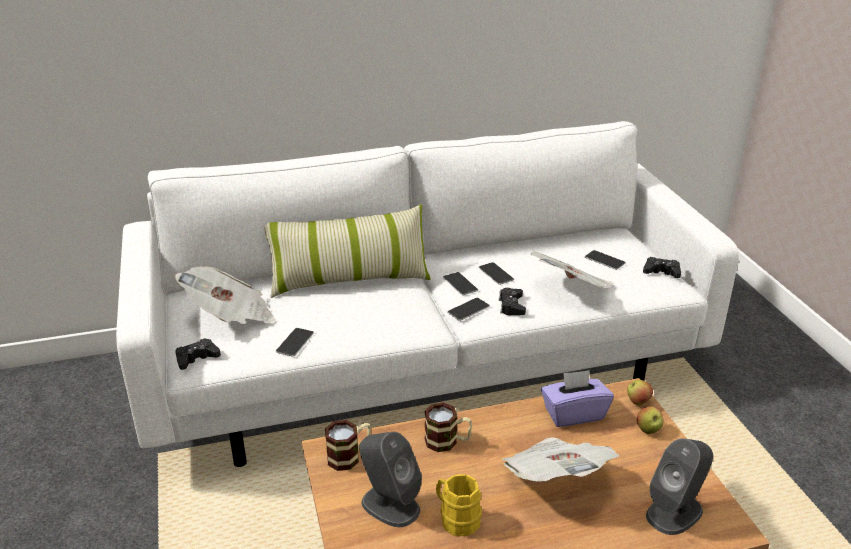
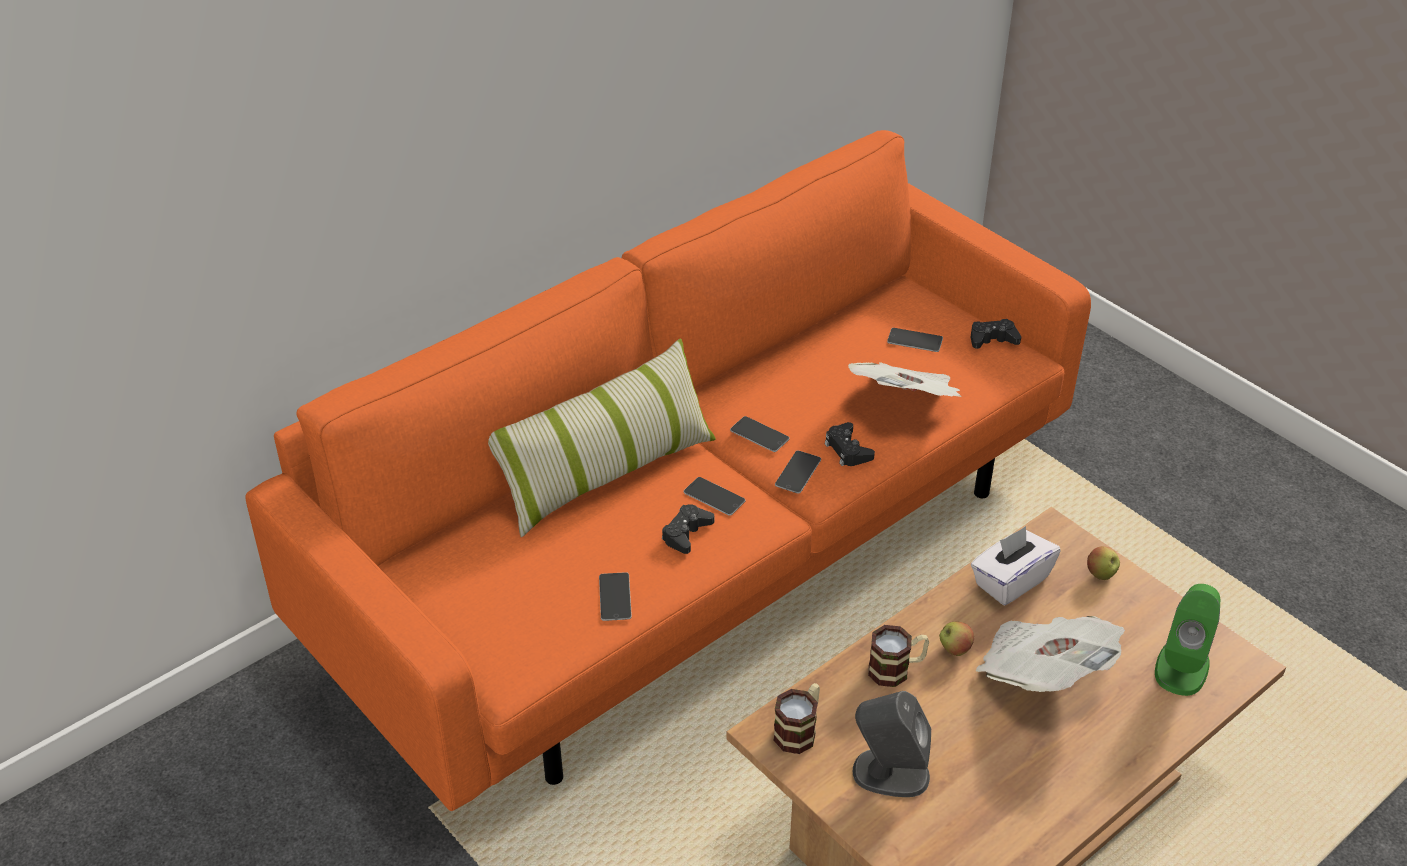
camera: 25 degrees left, 10 degrees up
white sofa [116,121,739,467] -> orange sofa [245,130,1091,811]
newspaper [175,266,275,324] -> none
black game controller [175,338,221,370] -> black game controller moved to [662,504,714,554]
yellow mug [436,474,482,536] -> none
phone [479,262,514,285] -> phone moved to [684,477,746,516]
purple tissue box [541,370,614,427] -> white tissue box [971,526,1061,605]
apple [627,380,653,406] -> apple moved to [939,621,974,656]
grey speaker [646,438,713,535] -> green speaker [1155,584,1220,696]

